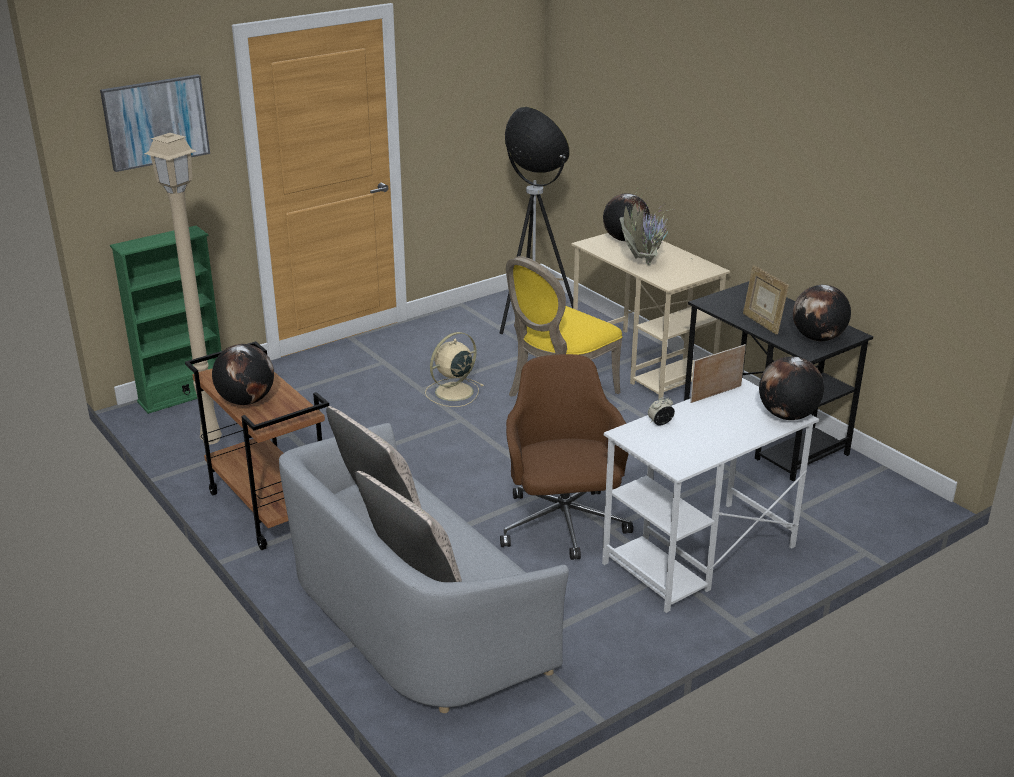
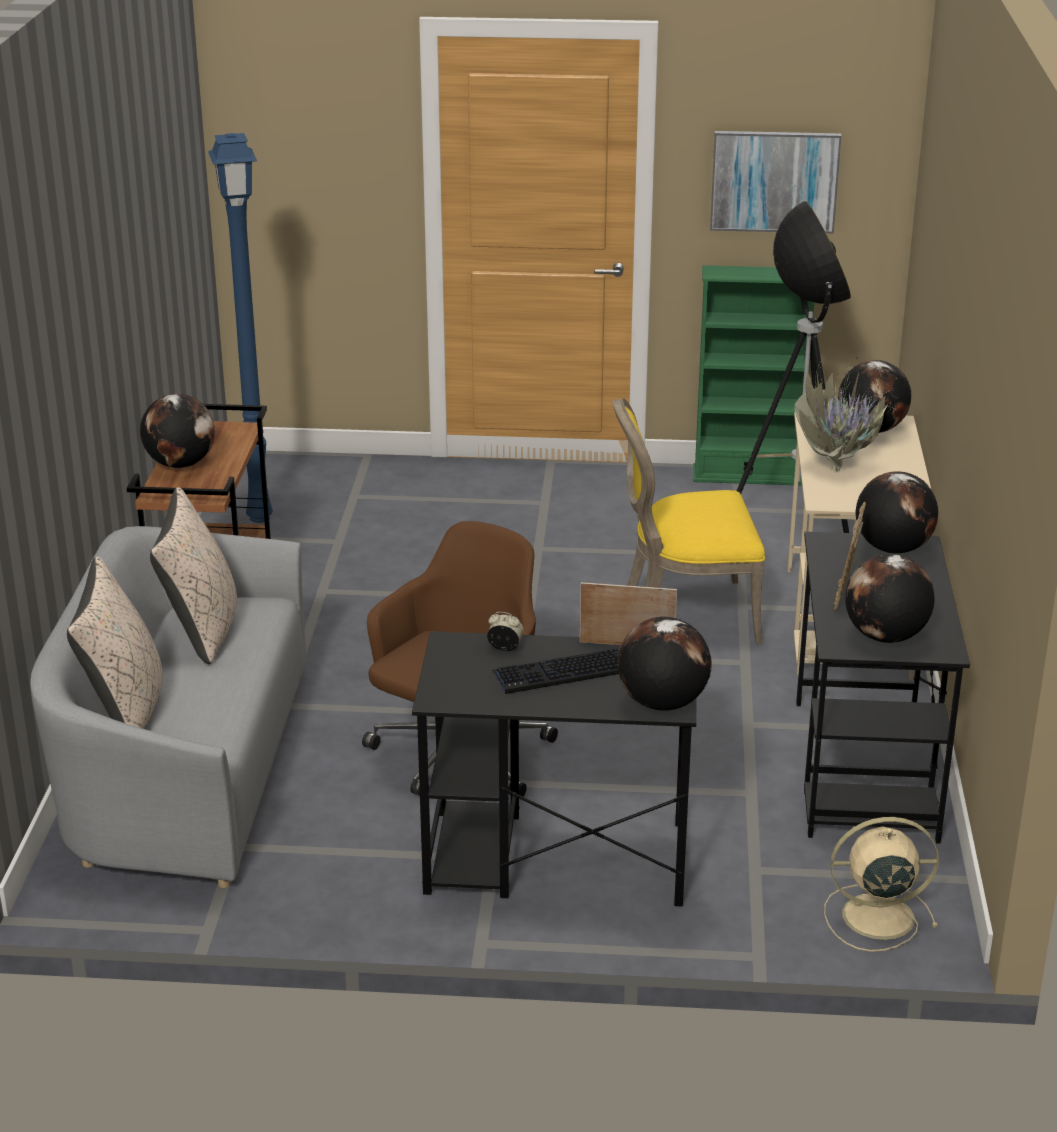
camera: 40 degrees right, 0 degrees up
picture [100,74,210,172] -> picture moved to [710,131,841,234]
green bookcase [110,226,222,414] -> green bookcase moved to [693,265,814,486]
beige floor lamp [145,133,222,445] -> blue floor lamp [208,133,273,523]
beige fan [425,332,484,407] -> beige fan moved to [824,817,939,952]
white desk [602,378,819,613] -> black desk [412,631,696,906]
none -> keyboard [492,648,619,694]
none -> globe [855,472,938,554]

